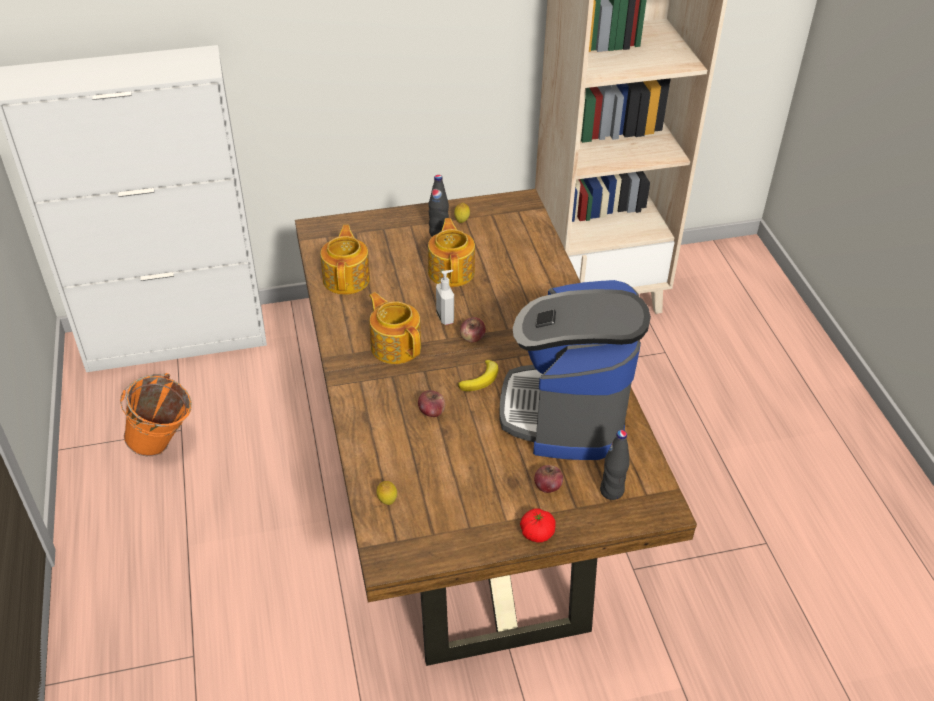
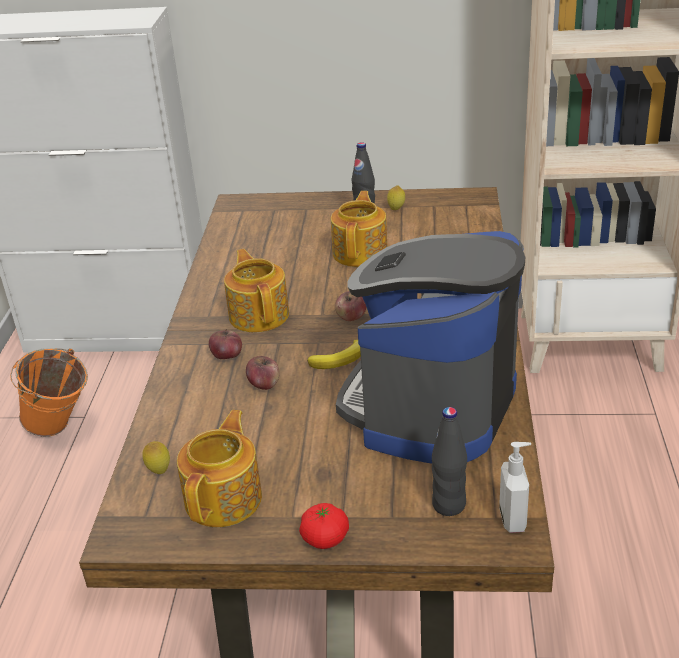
camera: 20 degrees right, 10 degrees down
teapot [320,225,370,295] -> teapot moved to [177,410,262,527]
soap dispenser [436,270,454,325] -> soap dispenser moved to [499,442,531,533]
apple [534,465,563,493] -> apple moved to [209,329,242,359]

